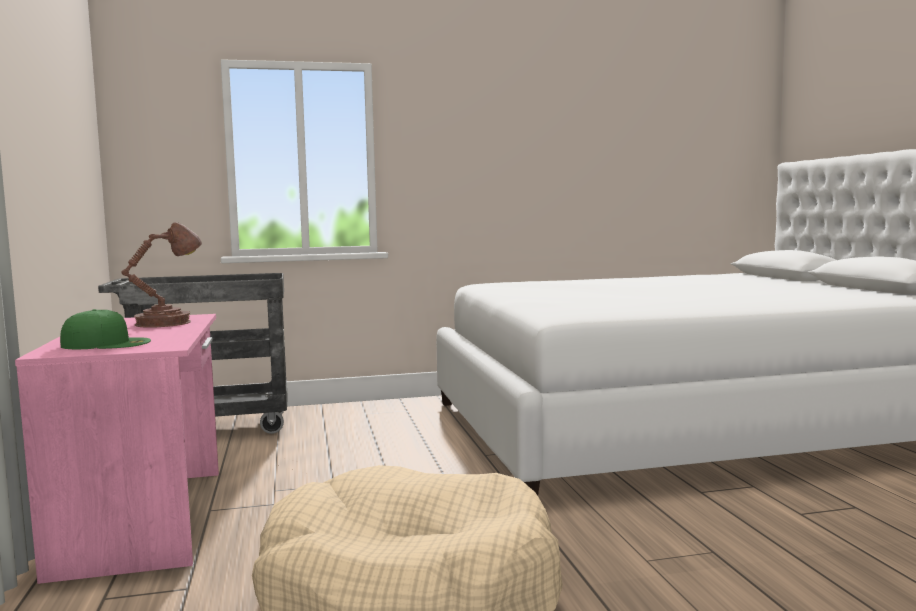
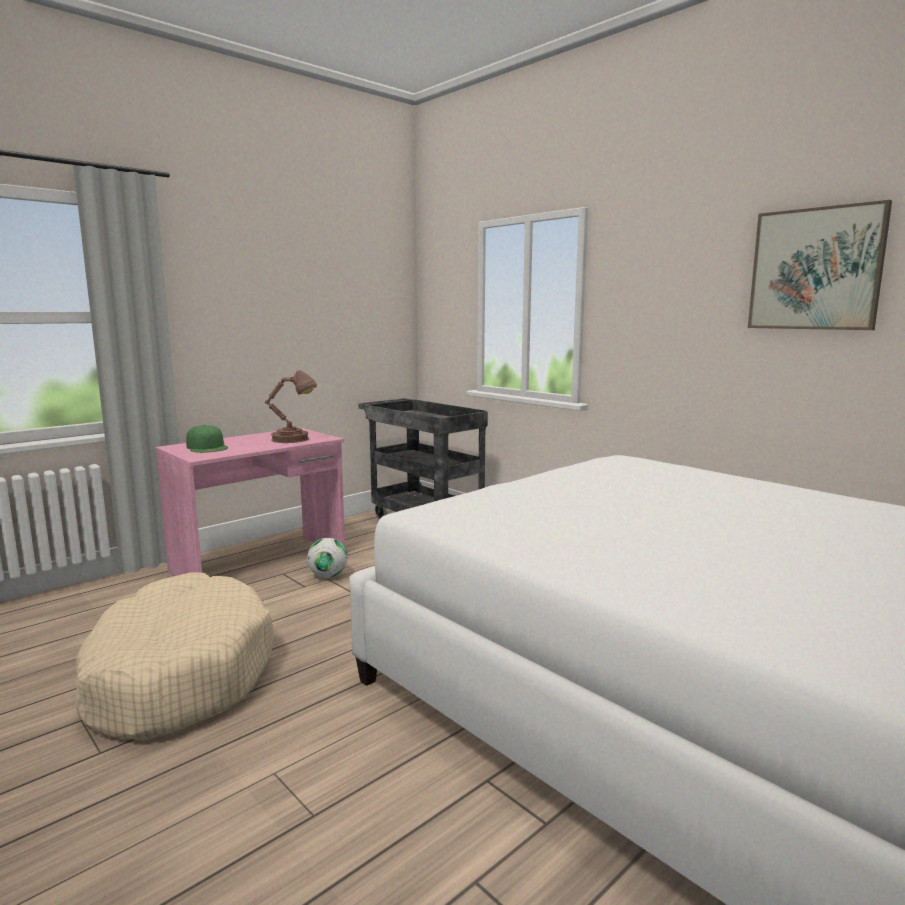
camera: 60 degrees right, 5 degrees up
none -> football [307,538,347,578]
none -> picture [748,200,892,330]

